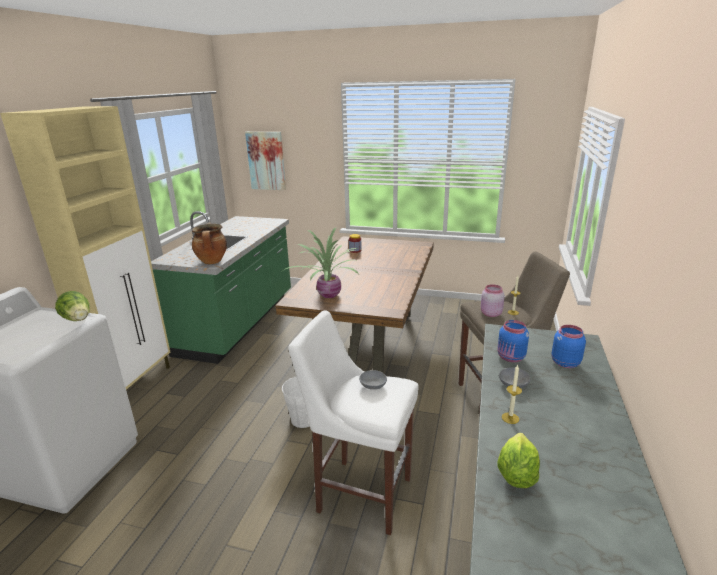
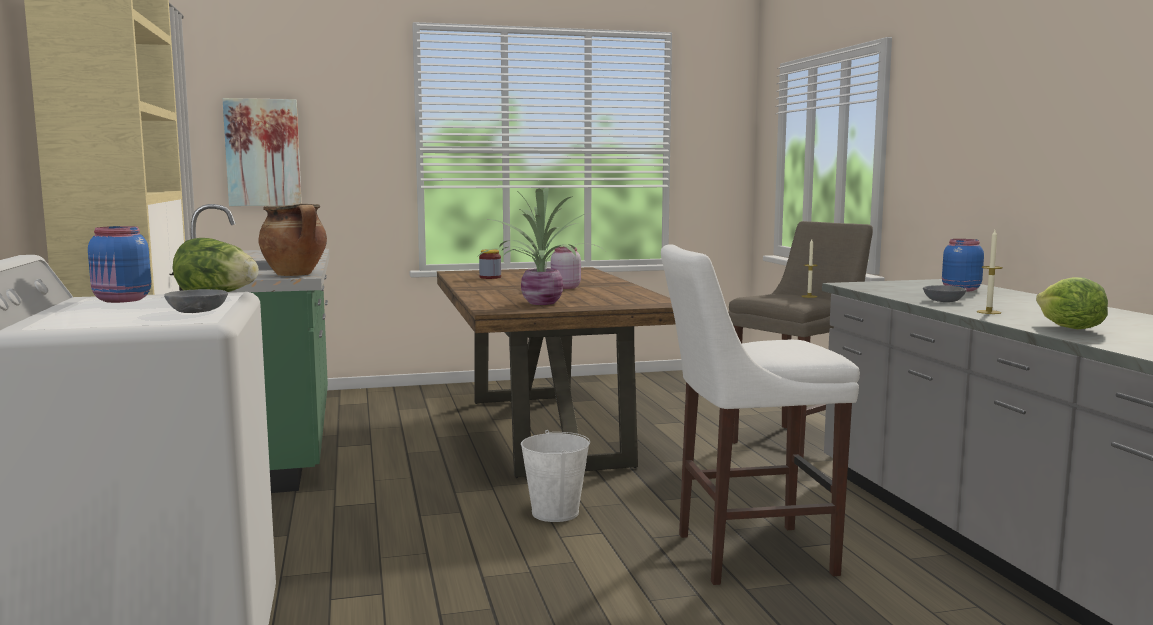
camera: 30 degrees left, 15 degrees down
grey bowl [359,370,387,390] -> grey bowl moved to [164,289,228,313]
pink jar [481,284,505,317] -> pink jar moved to [551,247,581,289]
blue jar [497,320,529,362] -> blue jar moved to [88,226,151,303]

